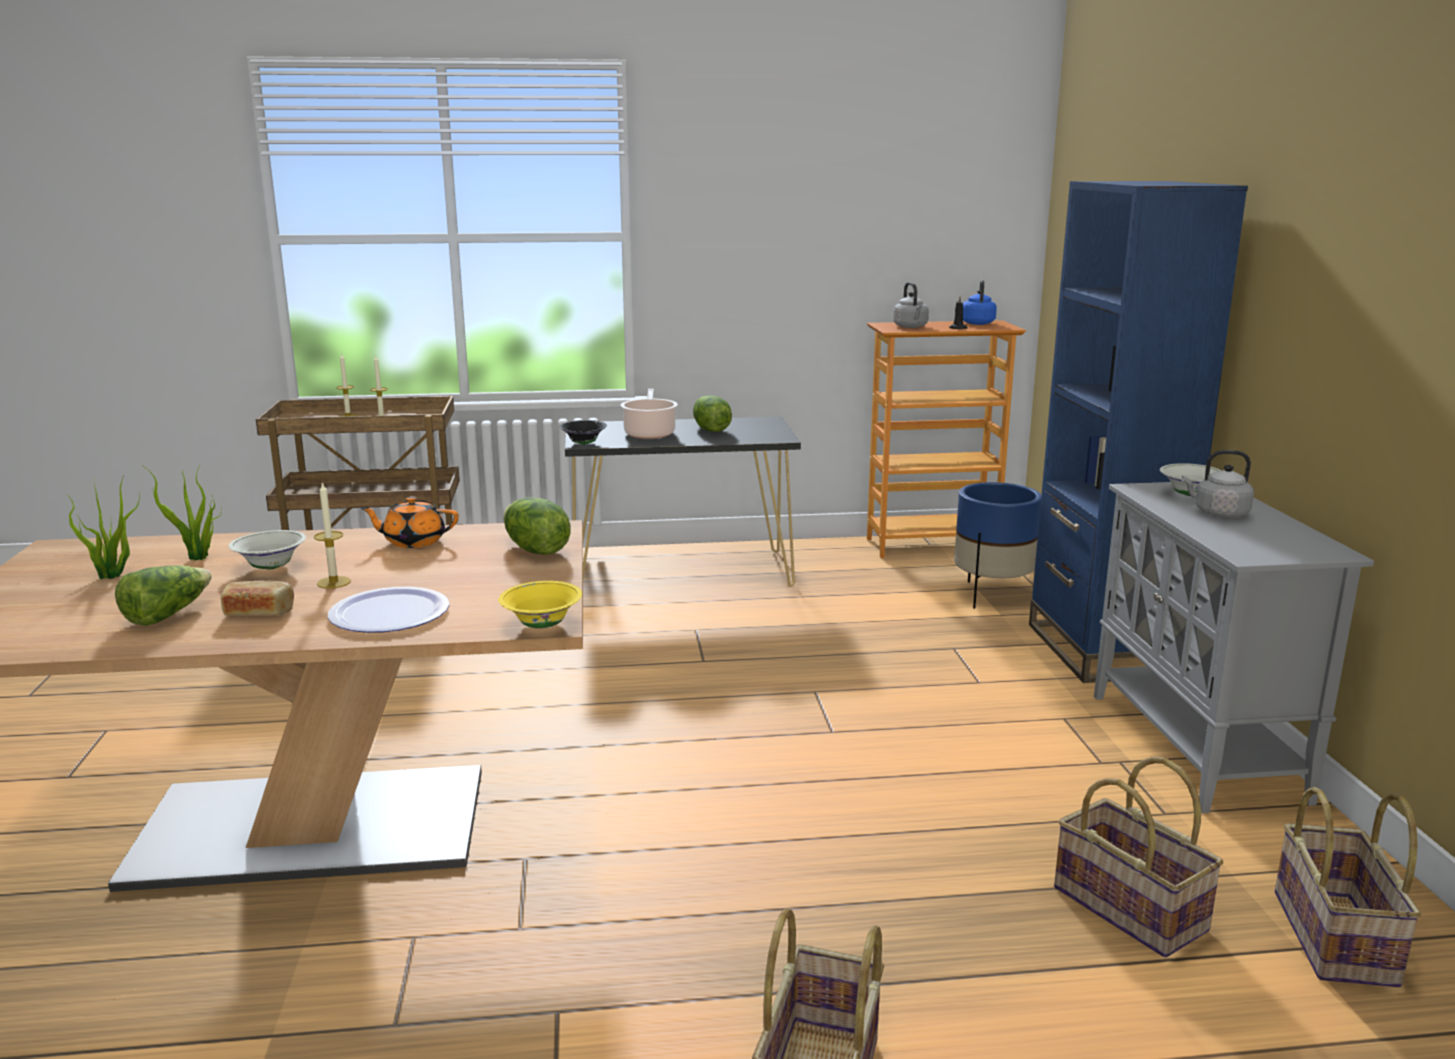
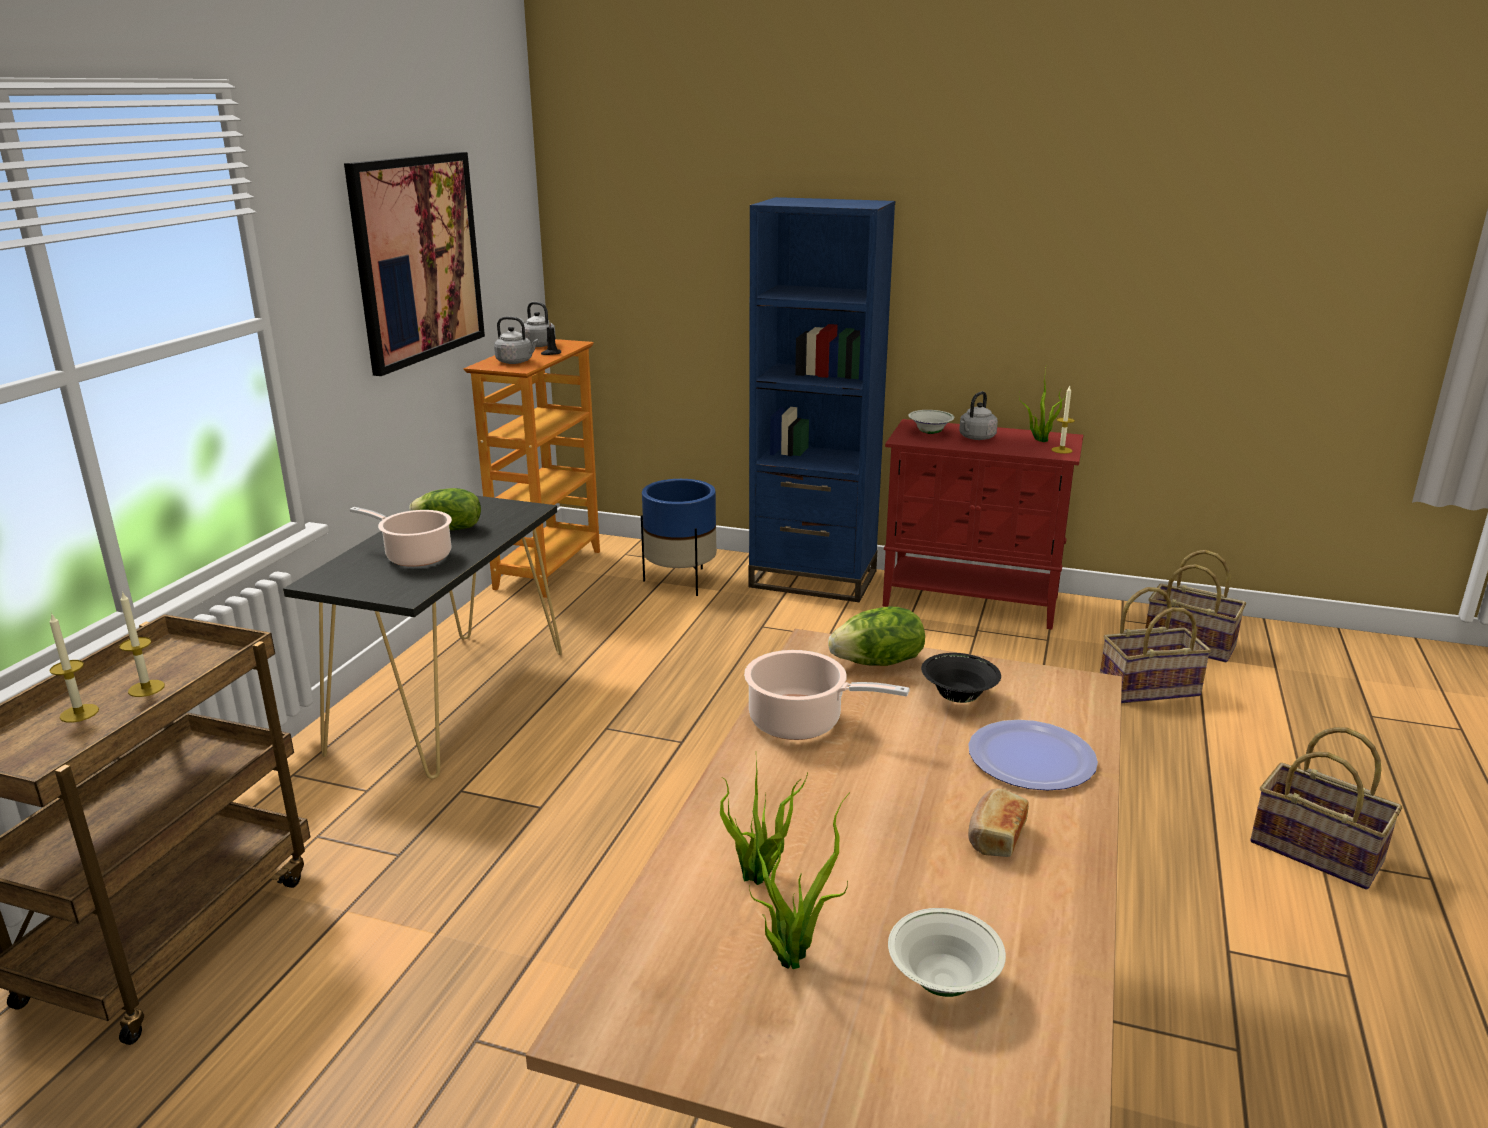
camera: 65 degrees left, 5 degrees up
lettuce [115,565,212,626] -> none
white bowl [228,530,306,569] -> white bowl moved to [888,908,1006,997]
candle [314,482,351,589] -> candle moved to [1051,386,1075,454]
orange teapot [360,496,459,548] -> cooking pot [744,650,910,740]
yellow bowl [498,581,582,628] -> none
black bowl [559,420,607,445] -> black bowl moved to [921,653,1001,703]
blue kettle [963,280,997,325] -> grey kettle [519,302,556,347]
grey cabinet [1094,482,1374,813] -> red cabinet [883,419,1083,629]
none -> picture [344,152,485,376]
none -> potted plant [1019,368,1067,442]

